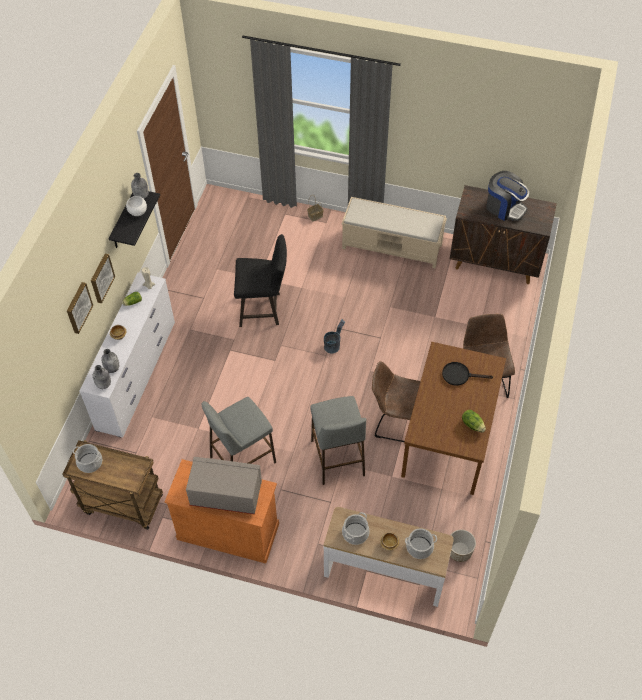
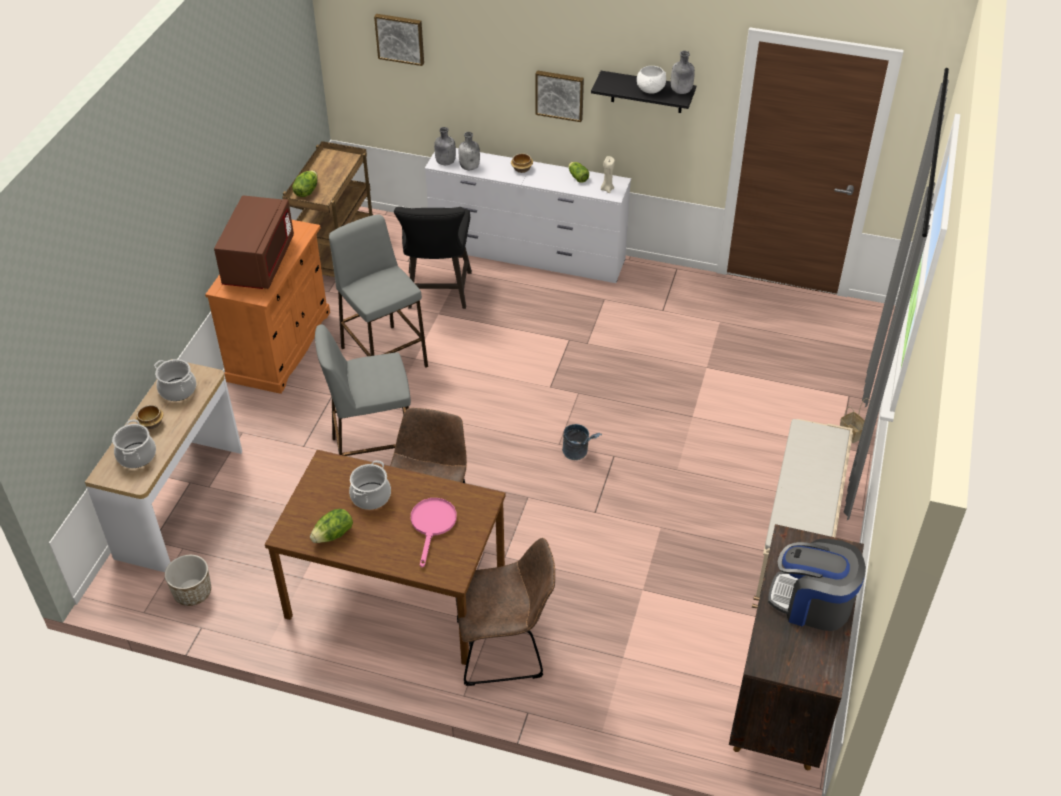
camera: 90 degrees right, 10 degrees down
picture [67,282,93,334] -> picture moved to [374,14,424,66]
cooking pot [73,444,102,473] -> cooking pot moved to [349,460,391,510]
grey microwave [186,457,262,514] -> brown microwave [214,196,294,289]
black stool [234,234,287,327] -> black stool moved to [394,206,472,309]
black frying pan [442,362,493,386] -> pink frying pan [411,498,457,567]
coffee machine [486,171,529,221] -> coffee machine turned 75 degrees clockwise [768,538,866,631]
none -> lettuce [292,170,318,197]

